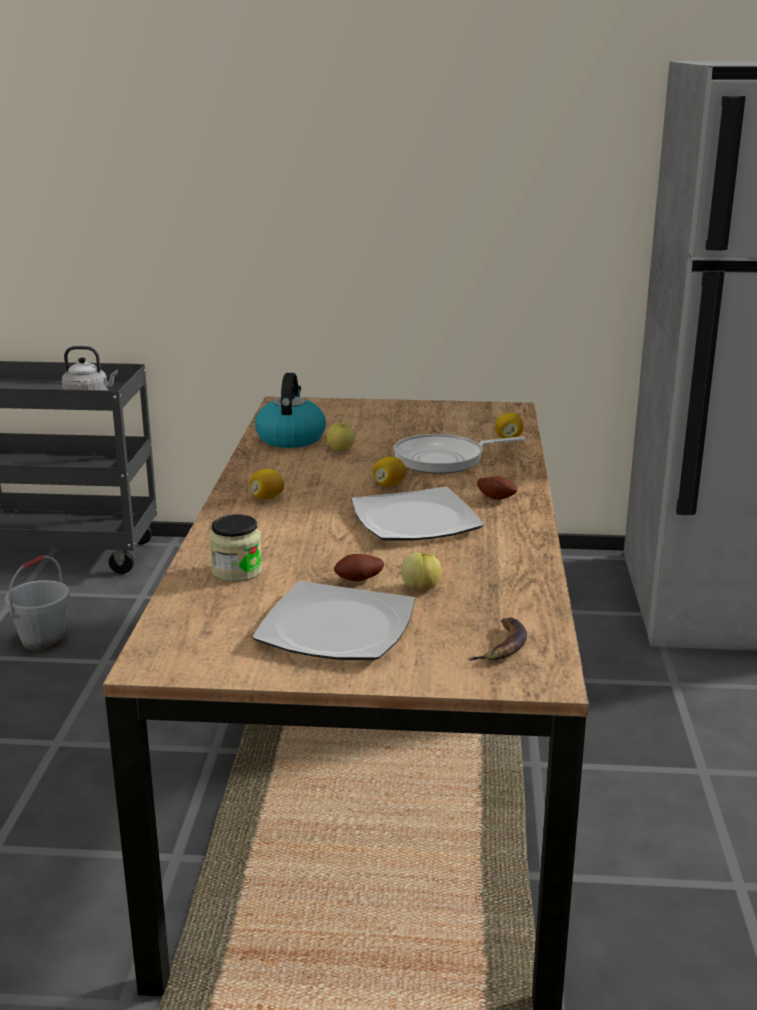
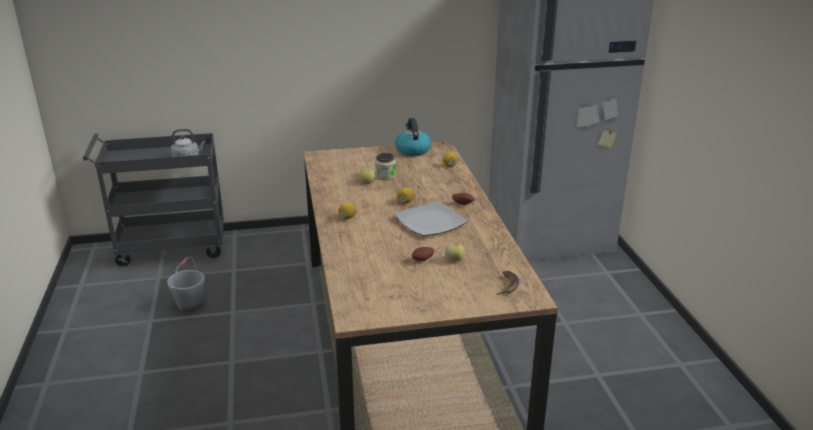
camera: 15 degrees left, 5 degrees up
jar [210,514,262,582] -> jar moved to [375,153,396,180]
plate [252,581,415,660] -> none
kettle [255,373,326,448] -> kettle moved to [395,118,431,156]
frying pan [394,434,525,473] -> none

